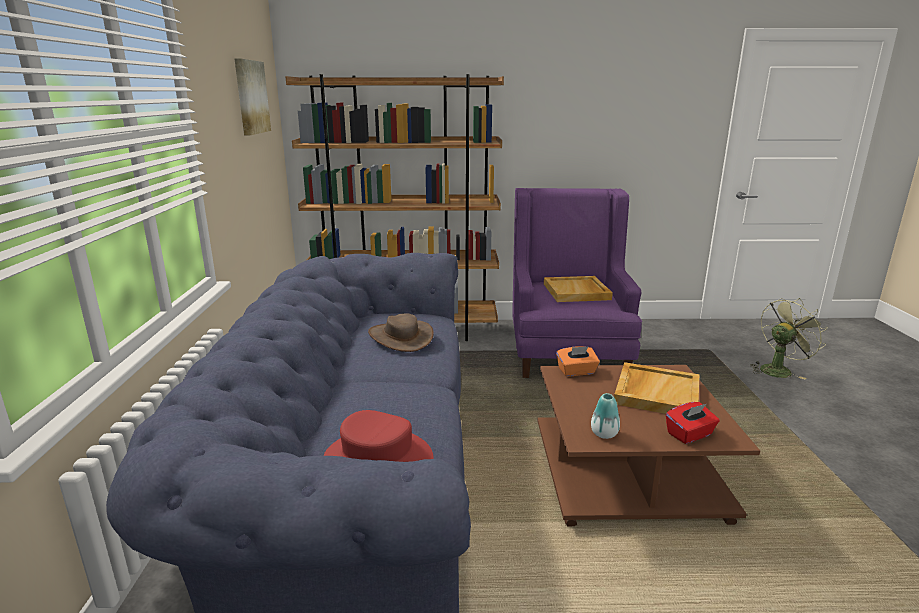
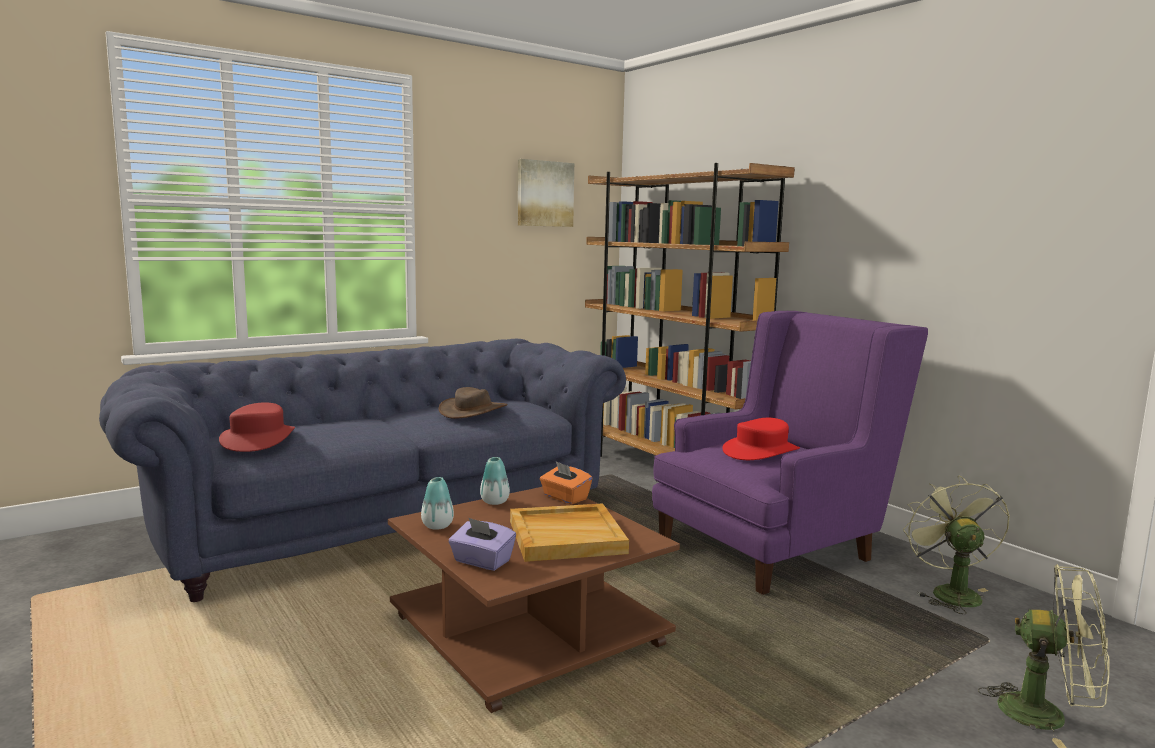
camera: 55 degrees right, 10 degrees down
beige tray [544,276,613,302] -> red hat [722,418,800,460]
red tissue box [666,402,720,444] -> purple tissue box [448,517,516,571]
none -> vase [480,457,510,505]
none -> green fan [903,476,1010,614]

